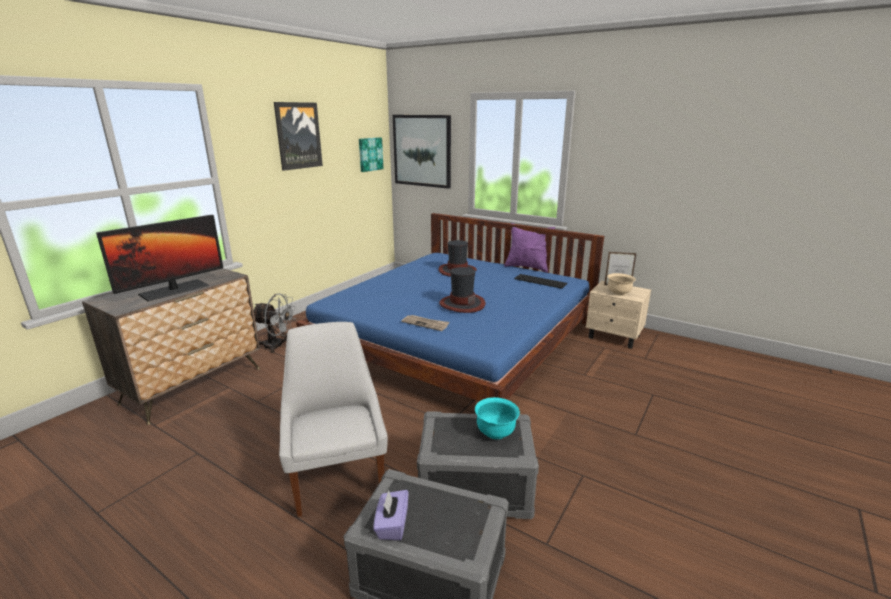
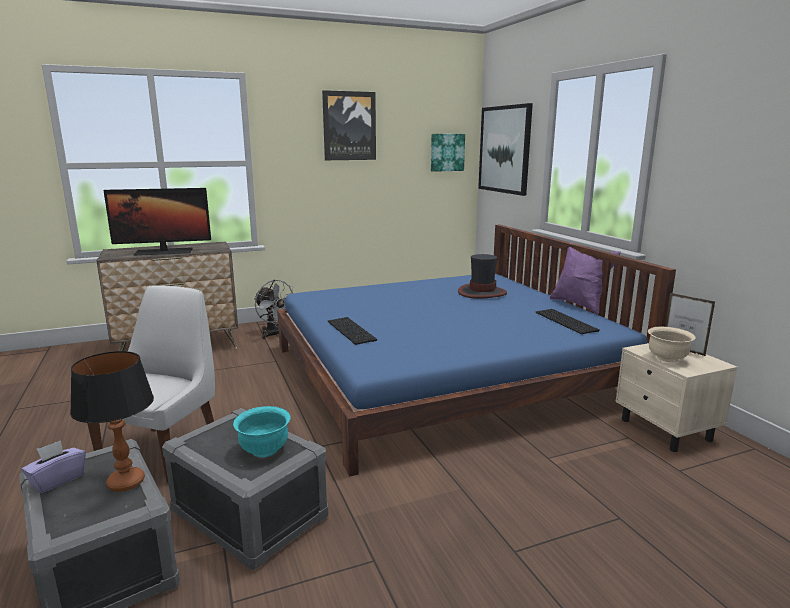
camera: 35 degrees right, 5 degrees down
newspaper [401,315,450,331] -> keyboard [328,317,377,345]
hat [439,267,486,313] -> none
none -> table lamp [70,351,154,492]

